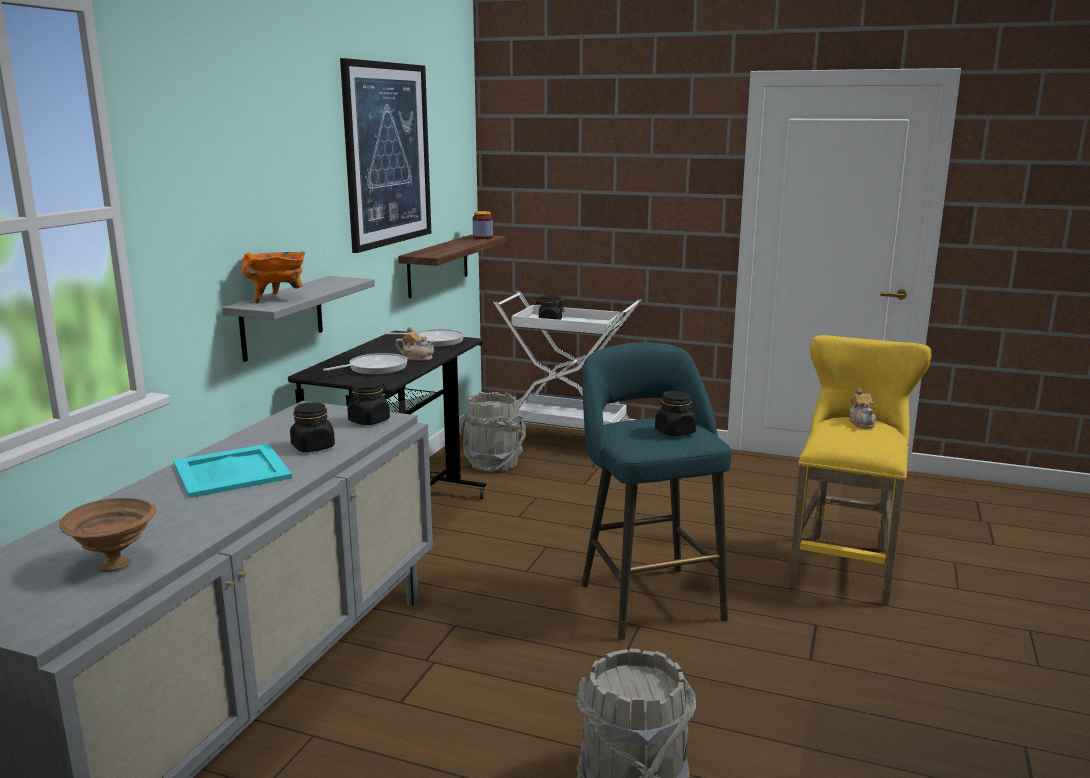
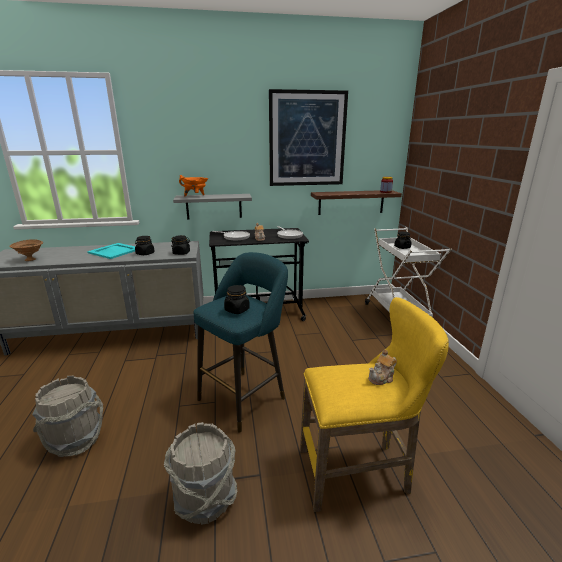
camera: 60 degrees right, 5 degrees up
grey bucket [461,392,526,472] -> grey bucket moved to [164,422,237,525]

